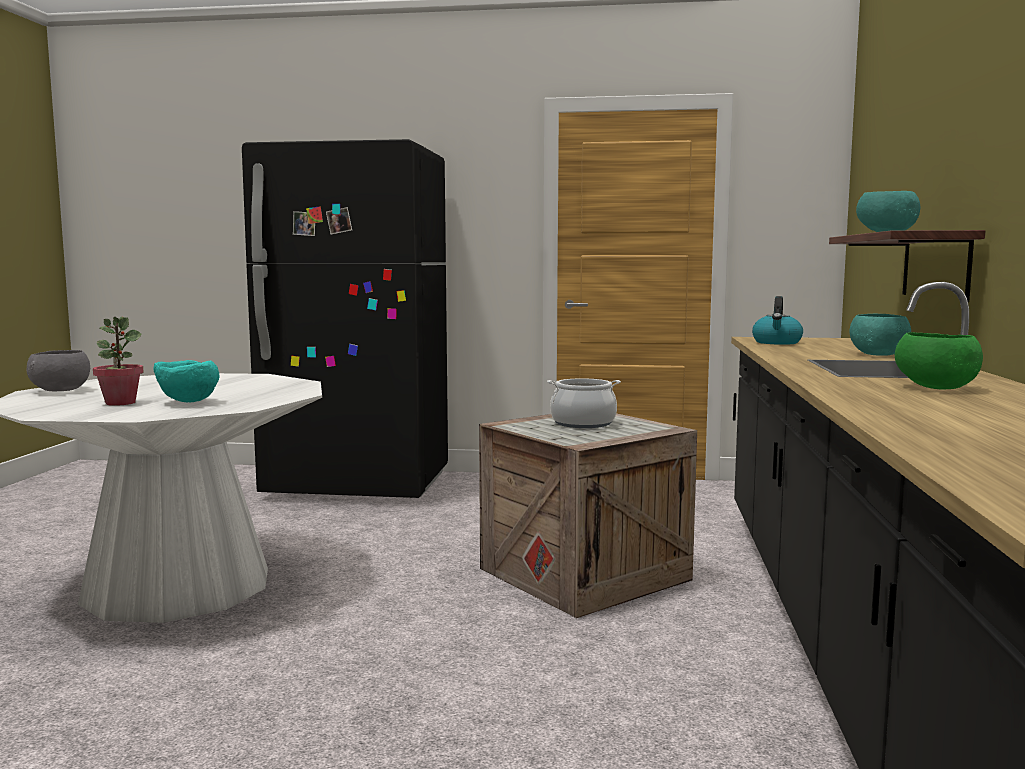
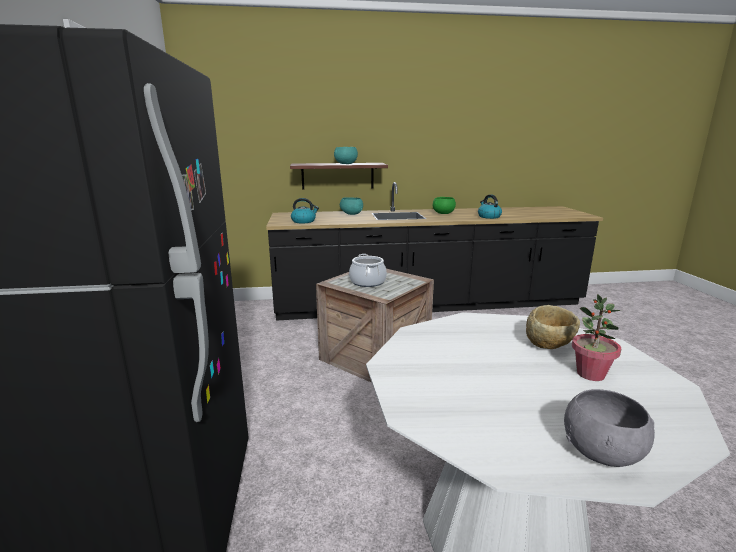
camera: 105 degrees left, 10 degrees up
turquoise bowl [153,360,219,402] -> beige bowl [526,305,580,349]
none -> kettle [478,194,502,219]

